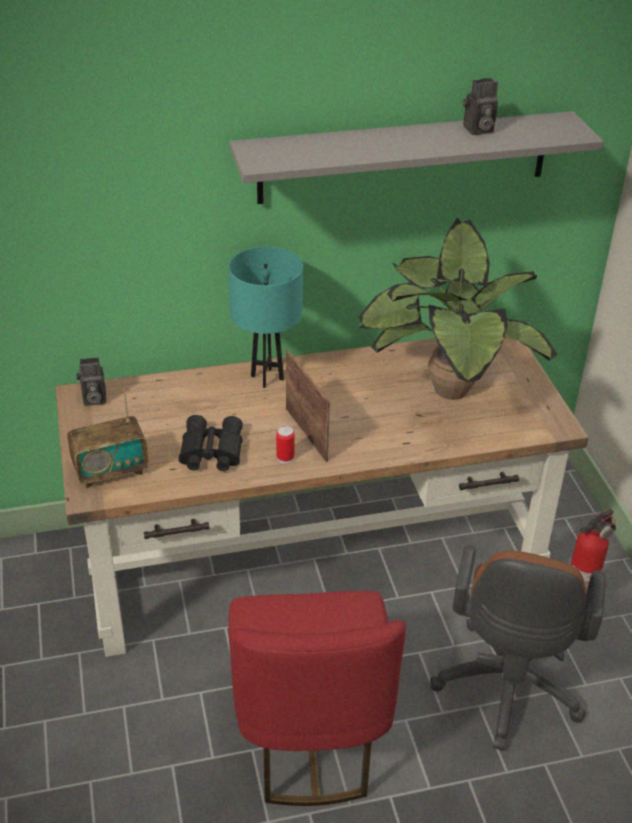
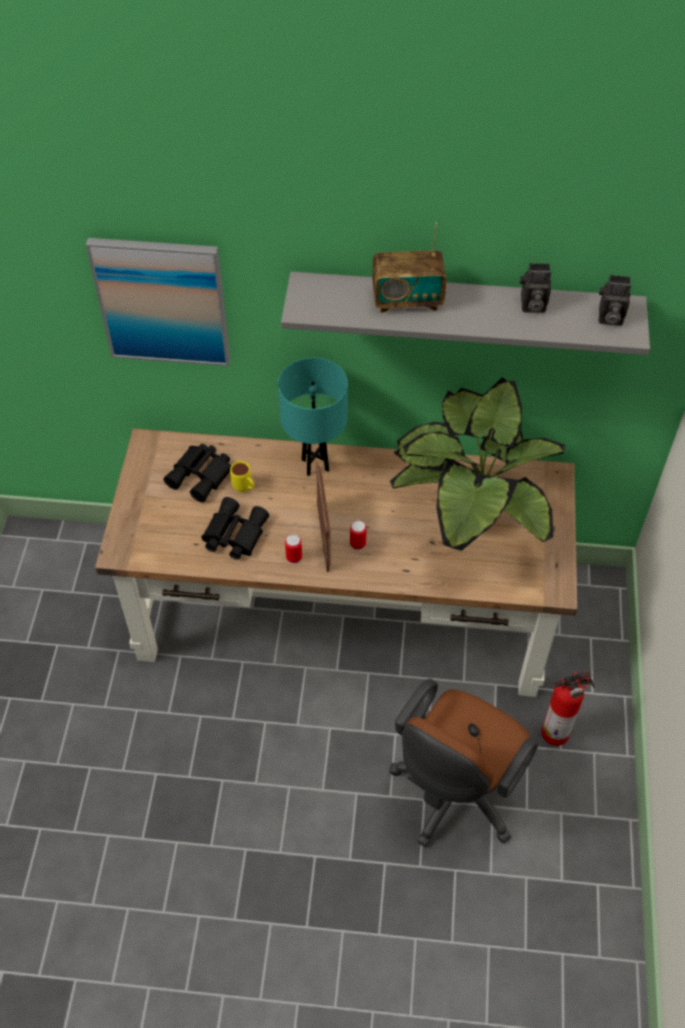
camera: 20 degrees right, 15 degrees up
radio [67,388,149,488] -> radio moved to [372,222,447,313]
camera [76,357,106,406] -> camera moved to [599,275,631,326]
red chair [228,591,406,806] -> none
none -> picture [86,238,230,366]
none -> black binoculars [164,444,231,503]
none -> yellow mug [230,461,255,493]
none -> can [350,521,366,551]

